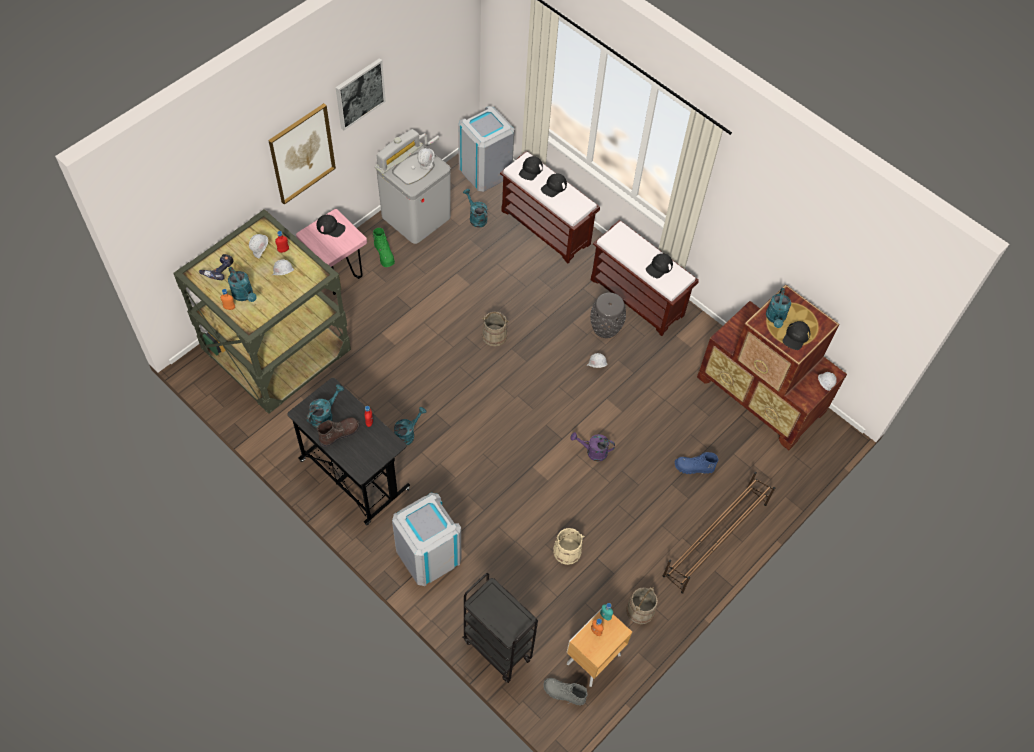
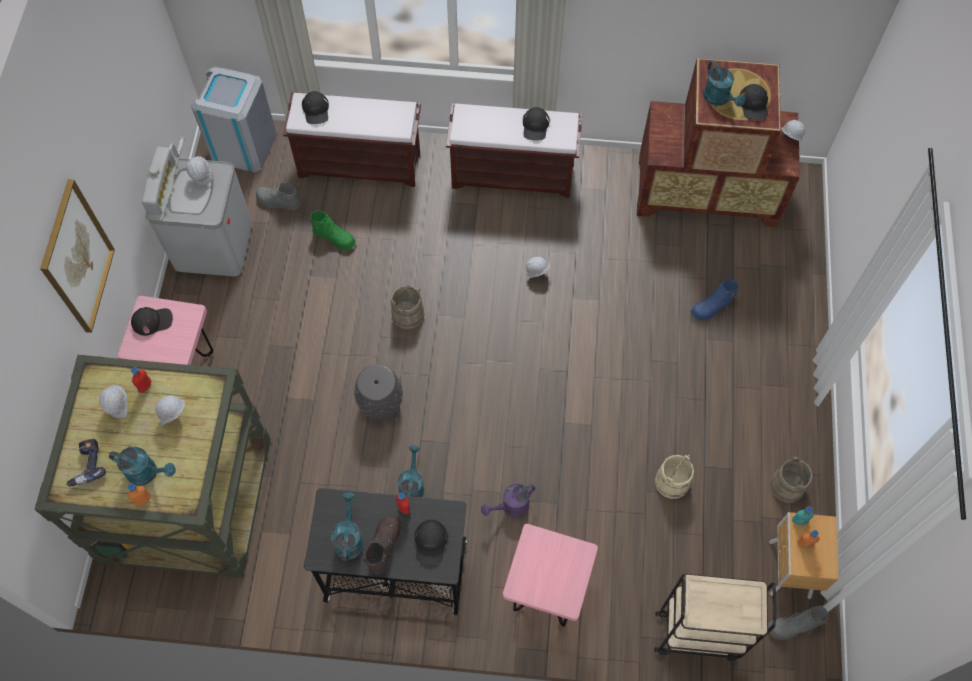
camera: 35 degrees left, 5 degrees up
picture [336,58,386,130] -> none
green boot [372,228,395,267] -> green boot moved to [310,210,356,251]
grey trash can [392,493,461,586] -> pink stool [503,524,598,627]
black cart [462,573,538,683] -> beige cart [654,574,776,661]
turquoise watering can [463,189,488,228] -> grey boot [256,183,300,210]
black cap [541,173,567,197] -> black cap moved to [414,520,448,566]
purple watering can [570,432,615,461] -> purple watering can moved to [481,484,535,517]
grey stool [590,293,626,338] -> grey stool moved to [354,364,403,421]
brown shoe rack [663,472,775,594] -> none

